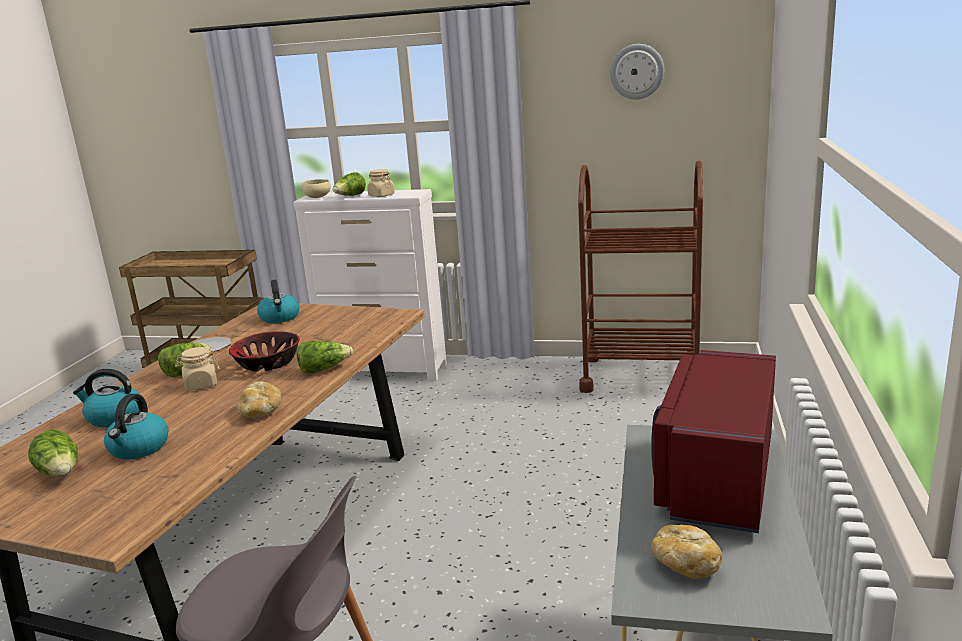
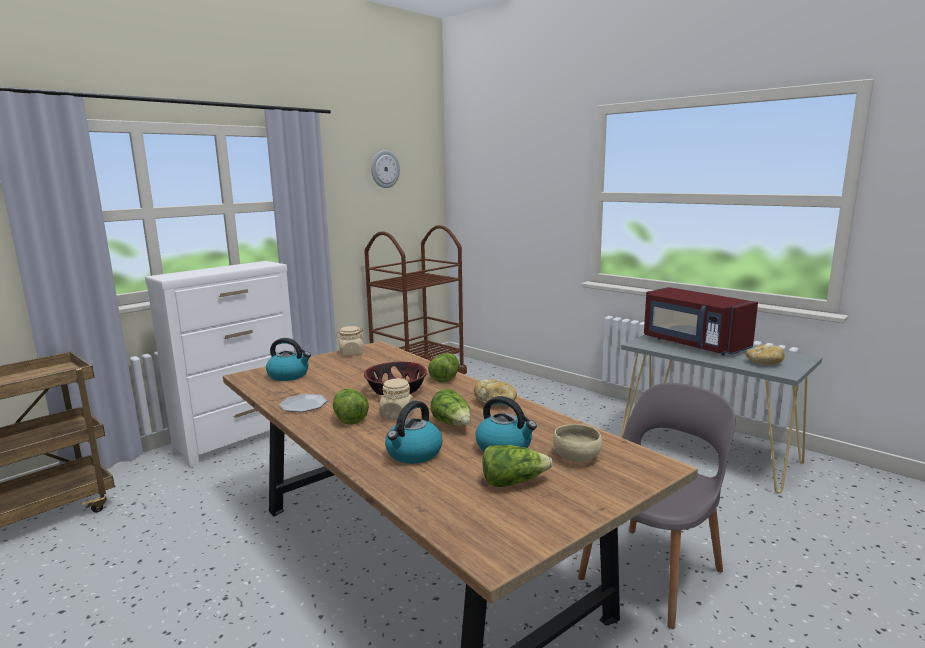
camera: 60 degrees left, 5 degrees down
beige bowl [302,179,331,198] -> beige bowl moved to [553,424,602,462]
lettuce [333,172,366,196] -> lettuce moved to [430,388,471,426]
beige jar [367,169,395,197] -> beige jar moved to [335,326,365,356]

